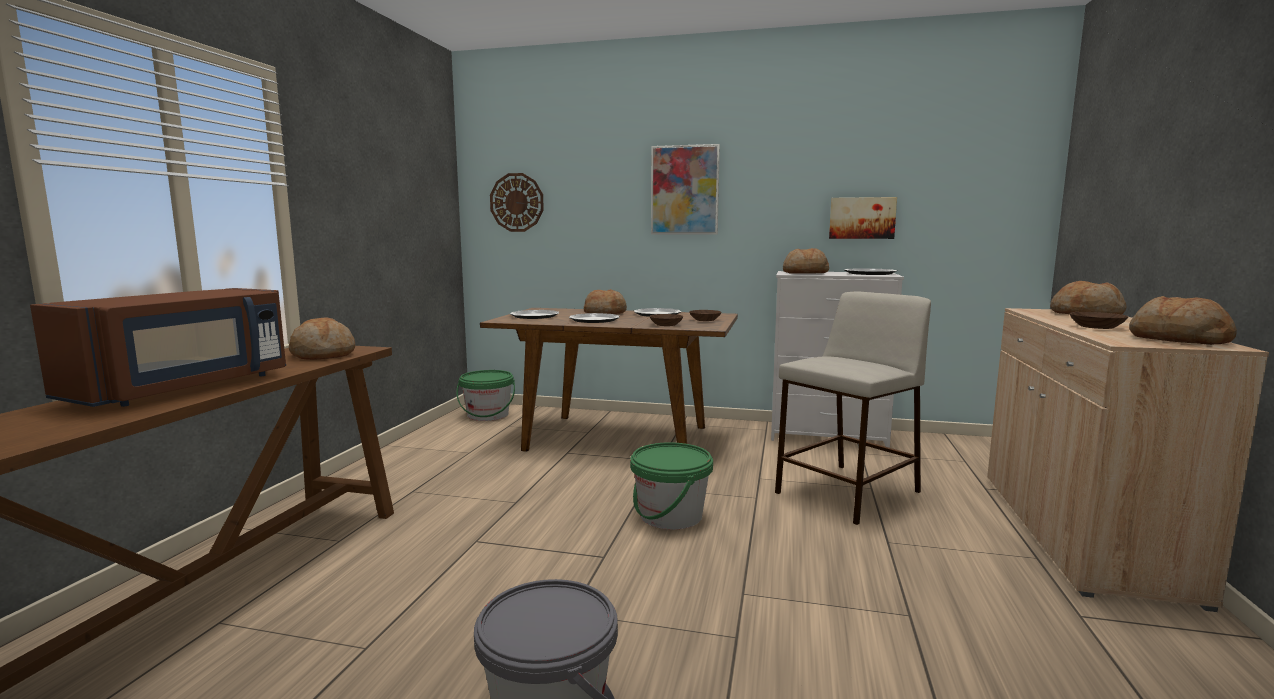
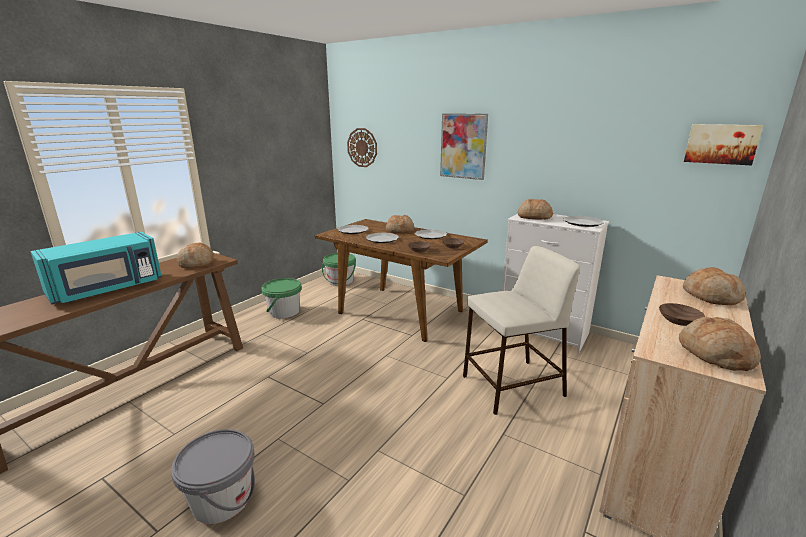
camera: 20 degrees right, 10 degrees up
brown microwave [30,288,286,407] -> turquoise microwave [31,232,162,304]
green bucket [630,442,713,530] -> green bucket moved to [262,278,302,318]
picture [829,197,897,239] -> picture moved to [684,124,763,166]

